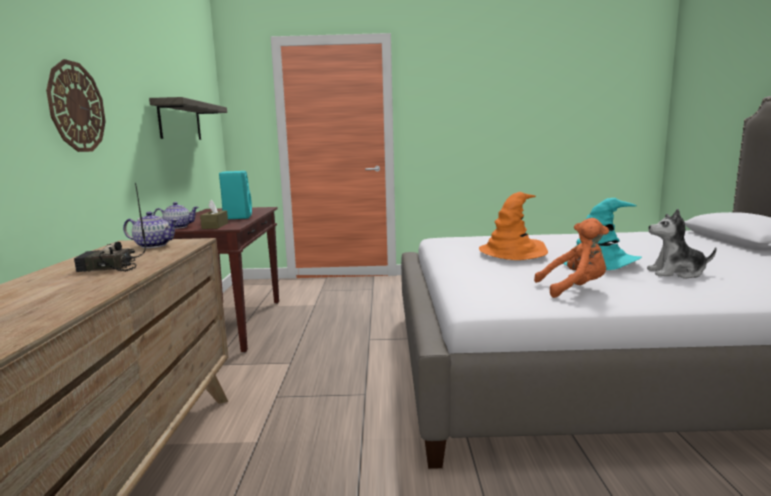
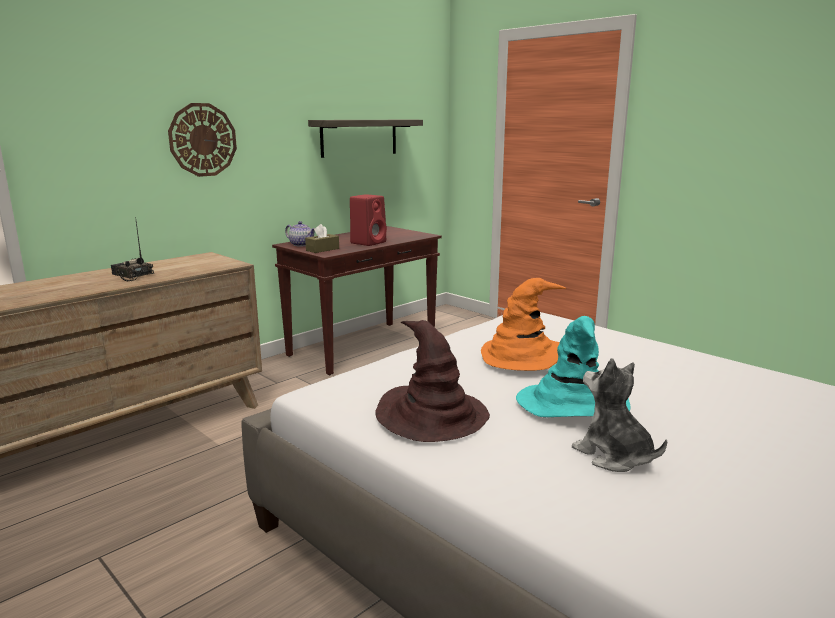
camera: 45 degrees right, 5 degrees up
teapot [123,212,178,248] -> none
turquoise speaker [219,171,252,219] -> red speaker [350,194,387,246]
orange plush toy [534,218,609,298] -> brown hat [375,320,490,442]

